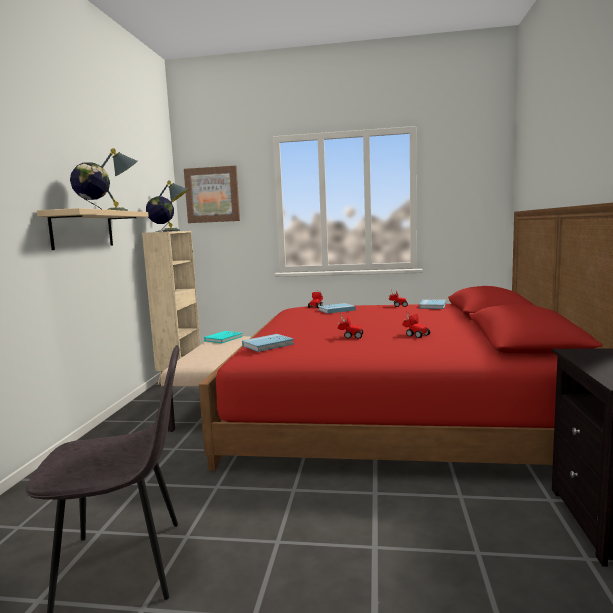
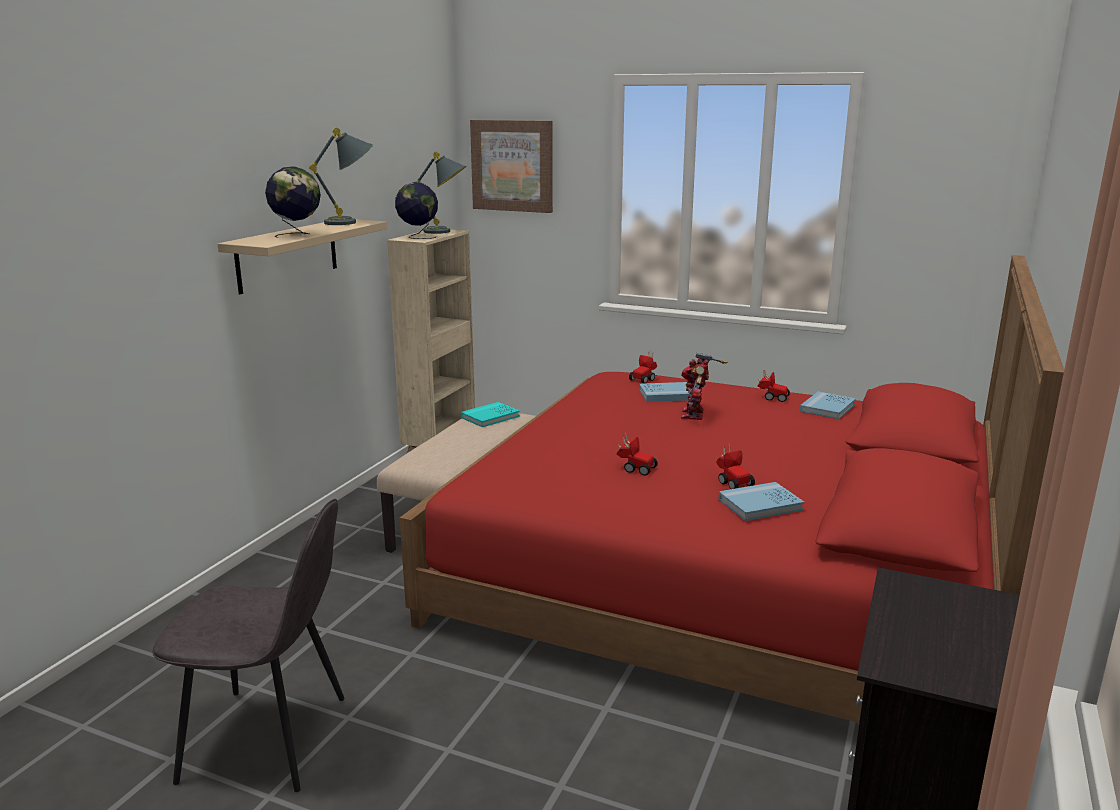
camera: 15 degrees right, 10 degrees up
blue book [242,334,294,352] -> blue book moved to [718,482,805,521]
none -> toy robot [681,353,727,420]

